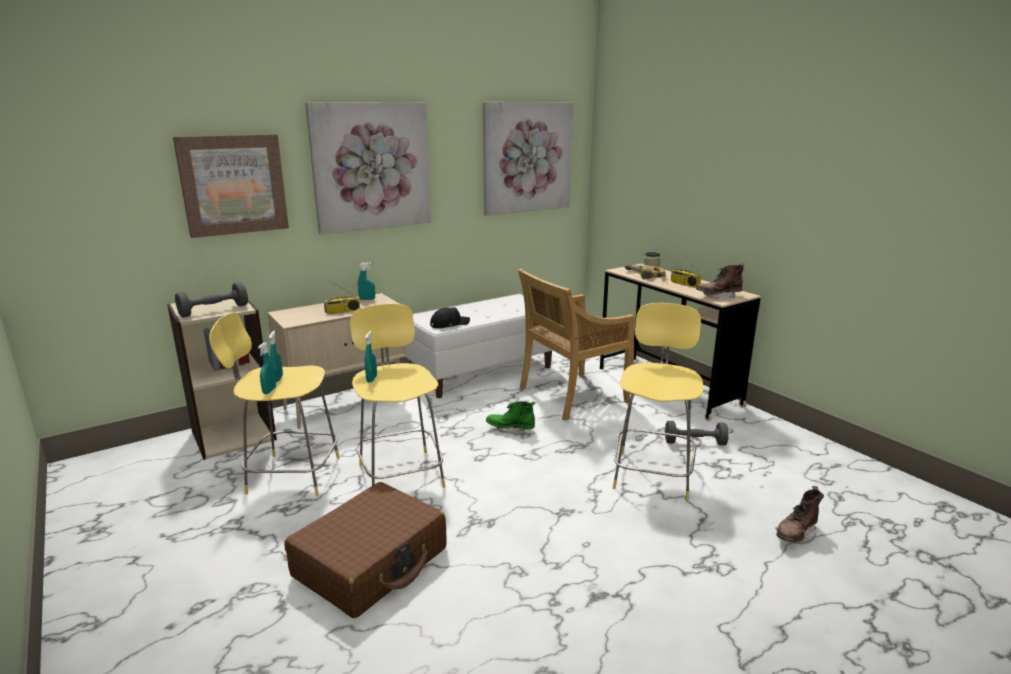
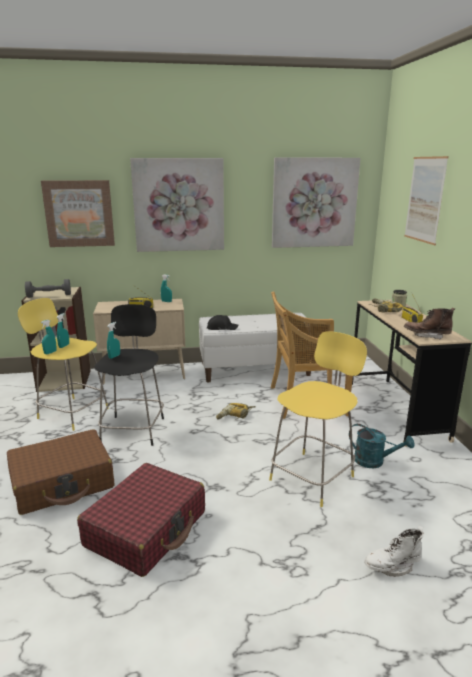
camera: 25 degrees right, 0 degrees up
yellow stool [350,304,445,488] -> black stool [94,304,164,446]
green boot [486,401,535,435] -> power drill [216,403,256,420]
grey dumbbell [665,421,729,445] -> turquoise watering can [349,424,414,468]
brown boot [776,486,824,544] -> white boot [364,526,424,577]
none -> red suitcase [77,463,205,577]
none -> picture [404,156,449,245]

